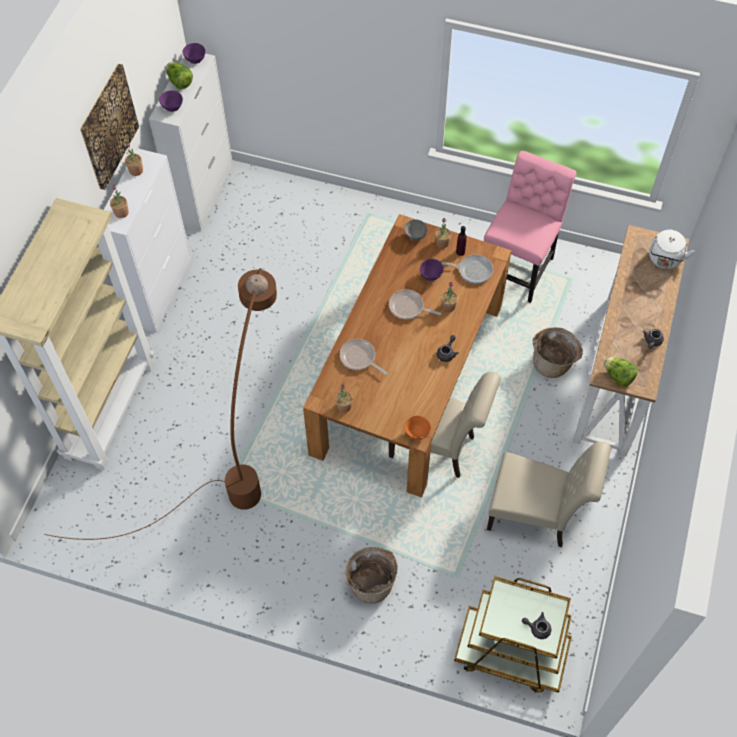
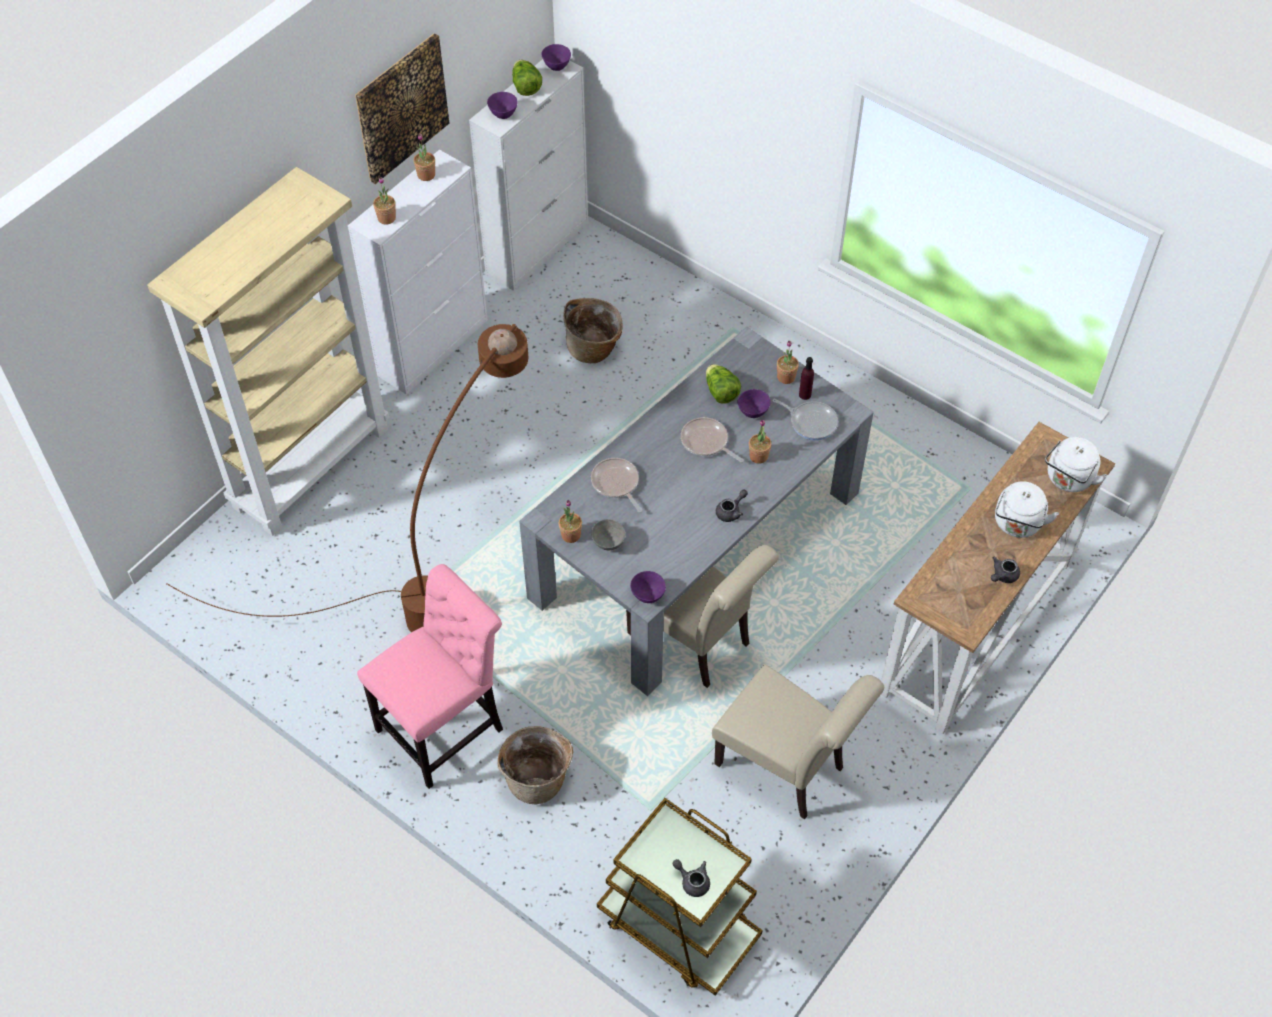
camera: 20 degrees right, 5 degrees down
brown dining table [303,214,512,498] -> grey dining table [519,327,874,696]
grey bowl [404,219,428,240] -> grey bowl moved to [591,519,626,550]
orange bowl [405,416,431,440] -> purple bowl [630,571,666,603]
pink chair [484,151,576,303] -> pink chair moved to [357,564,503,789]
basket [533,327,583,378] -> basket moved to [563,298,623,363]
lettuce [604,357,638,387] -> lettuce moved to [706,364,741,404]
none -> white kettle [995,481,1059,538]

